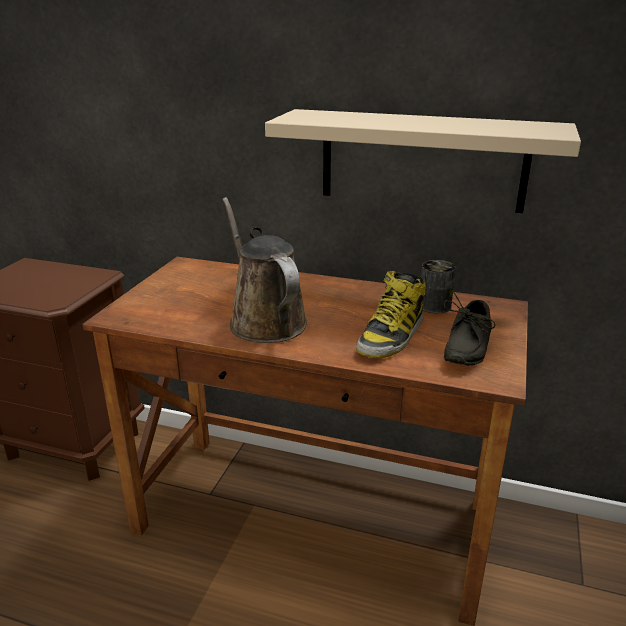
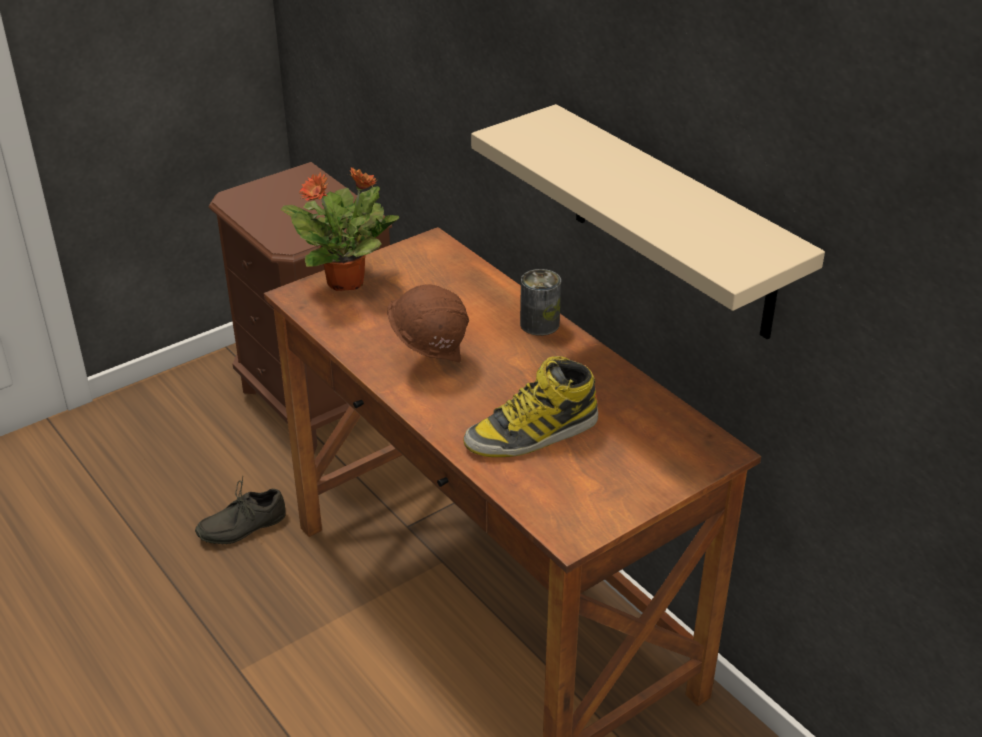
camera: 35 degrees right, 10 degrees up
brown watering can [222,197,307,343] -> brown hard hat [387,284,469,363]
can [421,260,456,313] -> can moved to [520,269,561,336]
grey shoe [444,291,495,366] -> grey shoe moved to [195,476,286,544]
none -> potted plant [281,168,399,291]

